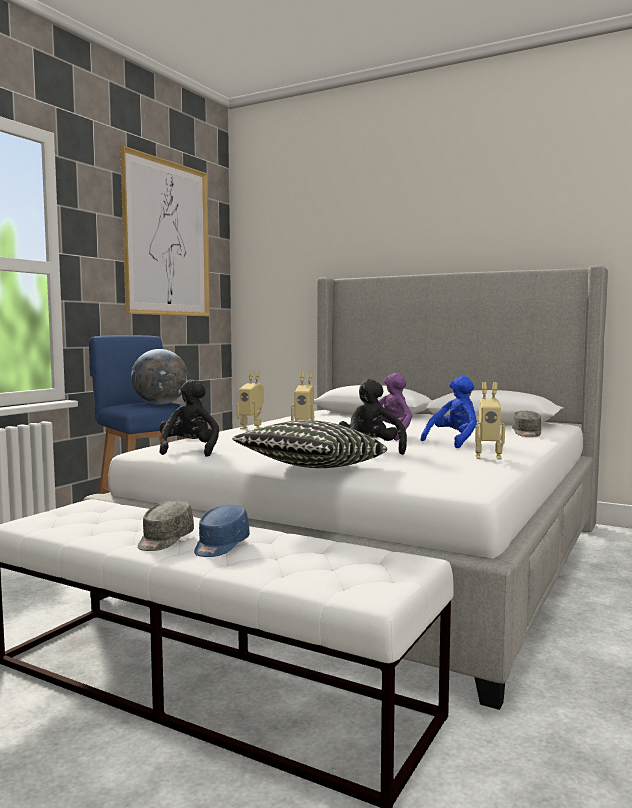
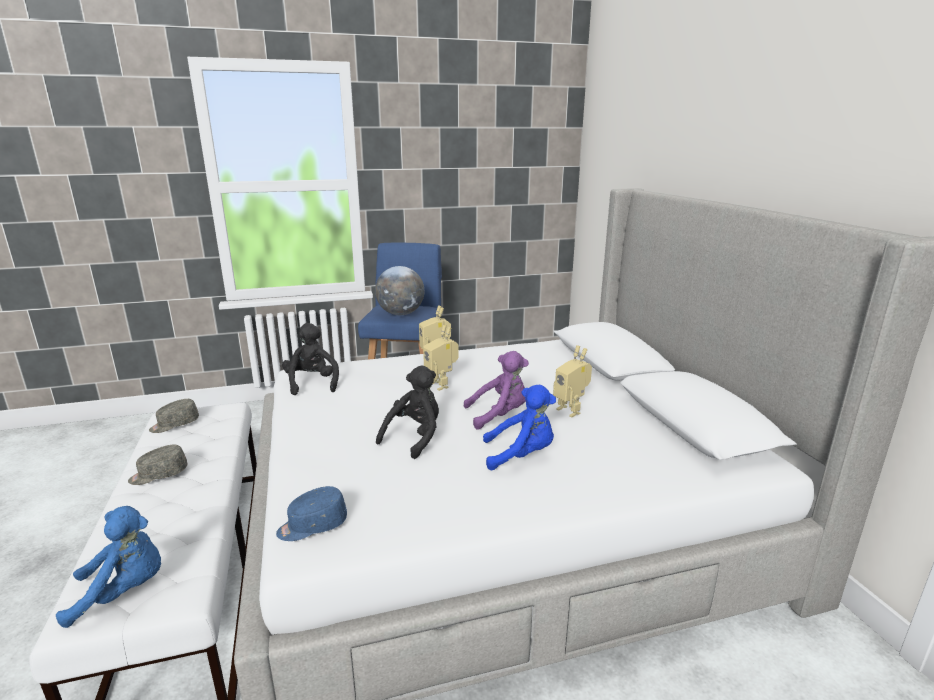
camera: 45 degrees right, 15 degrees up
picture [120,146,210,316] -> none
black plush toy [159,379,219,457] -> black plush toy turned 60 degrees counterclockwise [282,323,339,395]
blue cap [194,505,250,557] -> blue cap moved to [276,486,347,541]
pillow [232,420,387,468] -> none
toy robot [475,382,505,460] -> toy robot moved to [553,345,592,417]
grey cap [512,411,541,437] -> grey cap moved to [149,399,199,433]
none -> blue plush toy [56,506,161,628]

